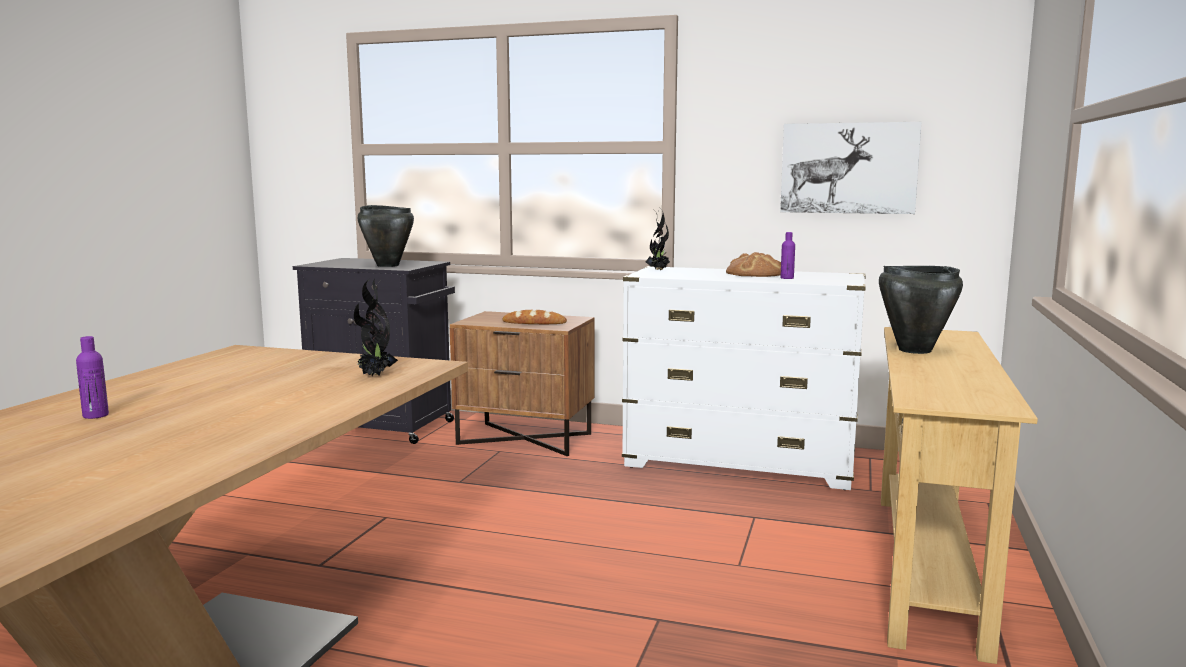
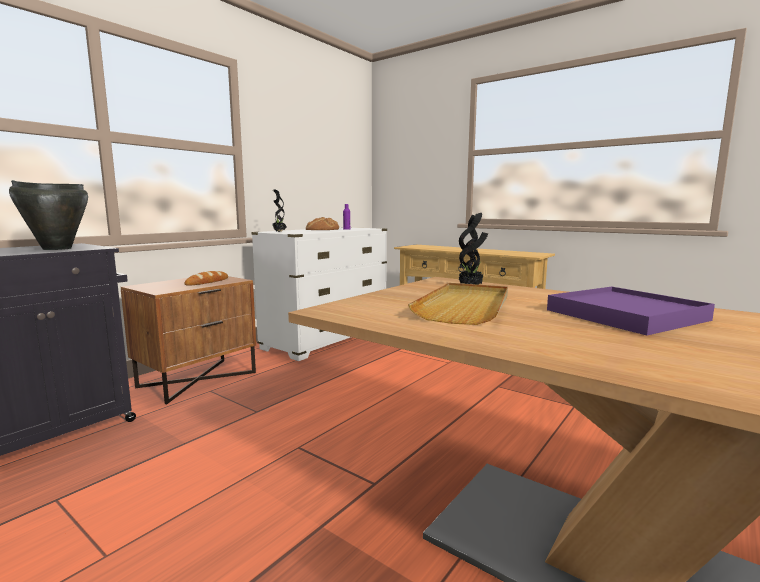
camera: 70 degrees left, 0 degrees up
purple bottle [76,336,109,419] -> none
picture [780,122,921,214] -> none
black cooking pot [879,266,963,354] -> none
none -> beige tray [408,283,508,325]
none -> purple tray [547,287,715,335]

